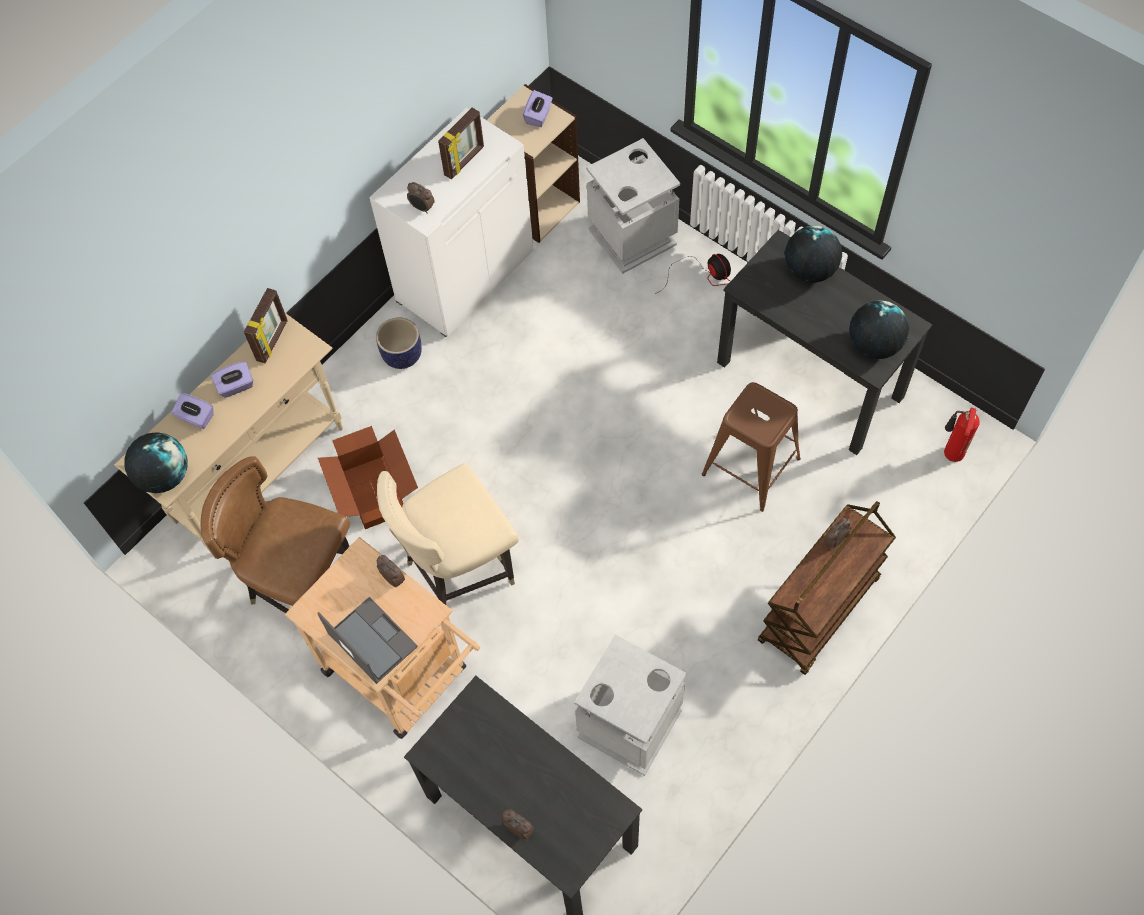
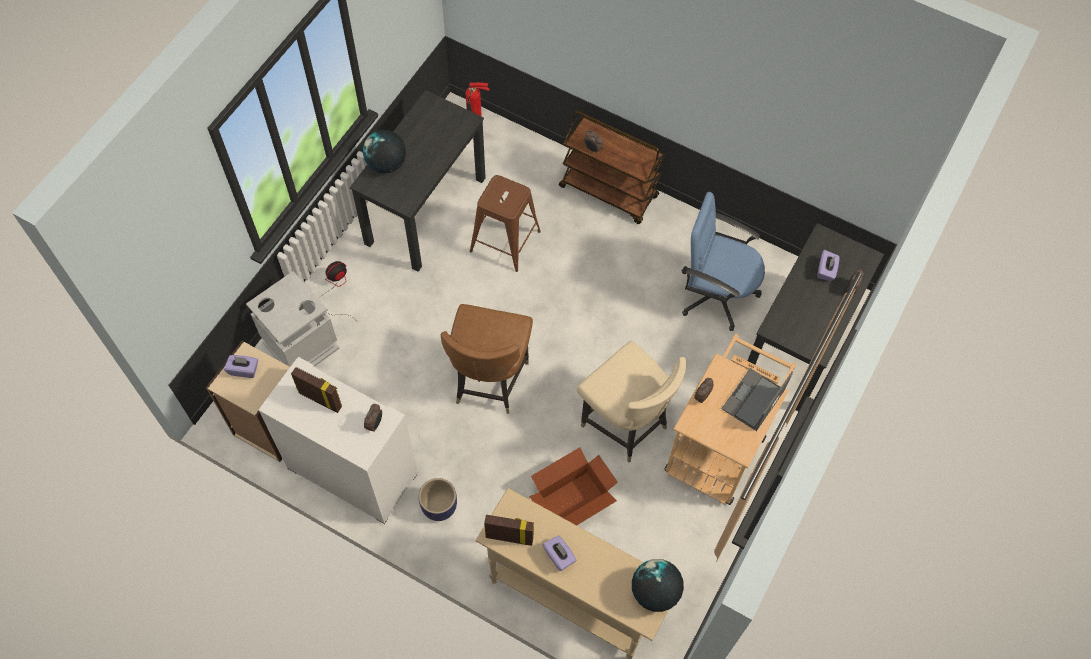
camera: 105 degrees left, 0 degrees up
purple tissue box [171,393,214,429] -> purple tissue box moved to [817,250,839,281]
brown chair [201,456,350,613] -> brown chair moved to [441,304,533,414]
grey trash can [574,635,686,776] -> blue office chair [682,192,765,331]
globe [849,300,909,359] -> none

